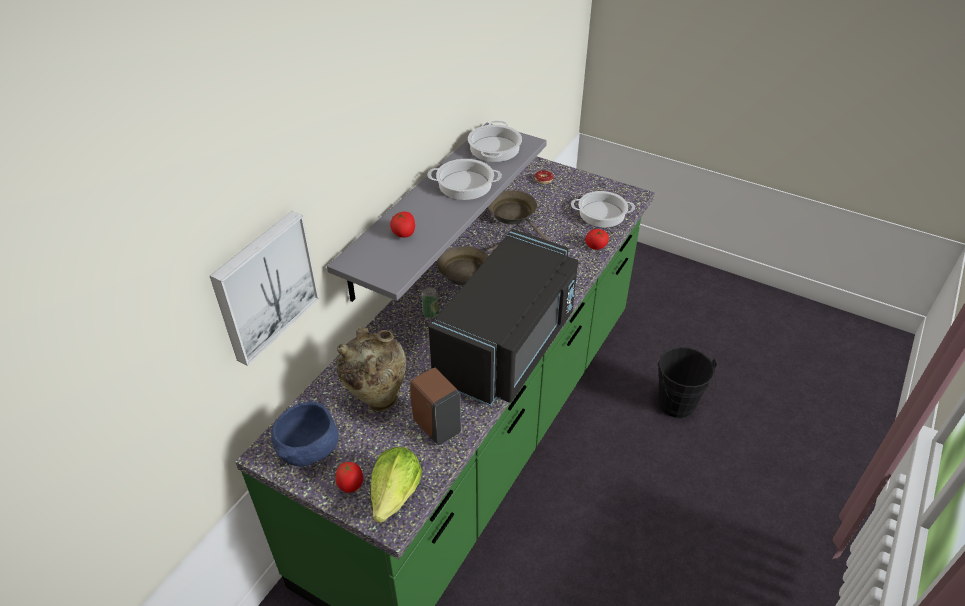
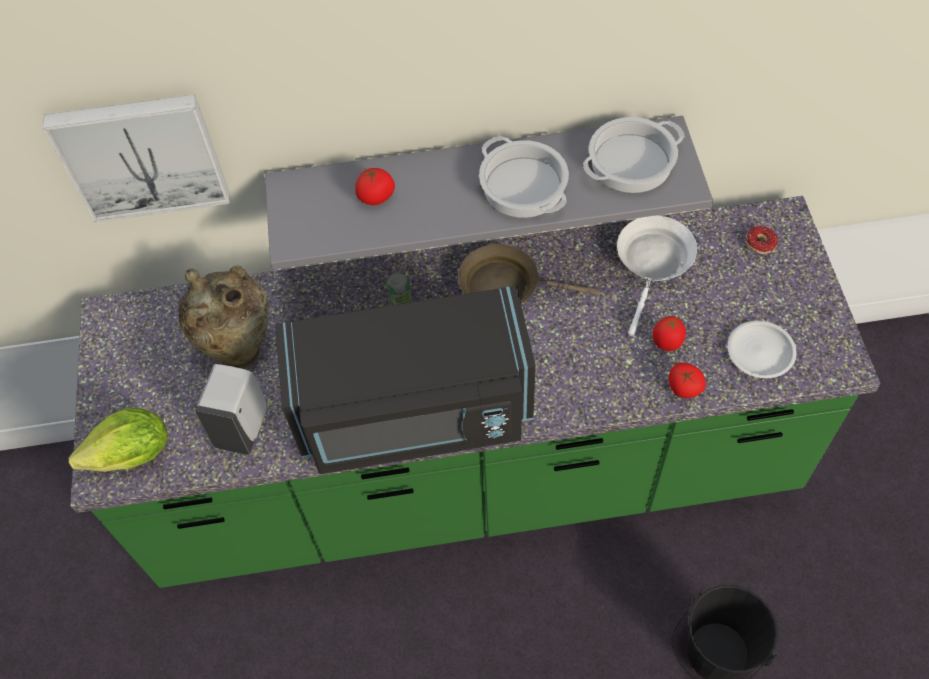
camera: 55 degrees right, 15 degrees up
blue bowl [271,401,339,467] -> none
tomato [336,462,363,493] -> tomato moved to [653,316,686,351]
brown soap dispenser [410,368,461,446] -> white soap dispenser [195,364,267,455]
brown frying pan [488,190,549,241] -> white frying pan [617,215,697,336]
cooking pot [571,191,635,227] -> white plate [728,320,796,378]

